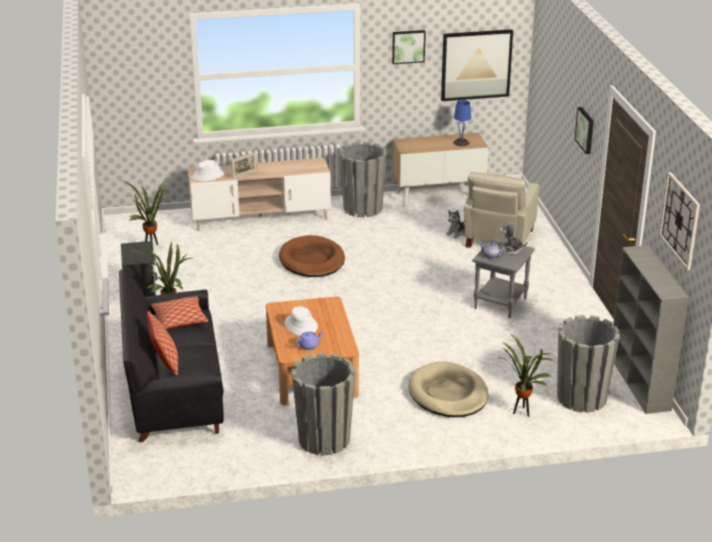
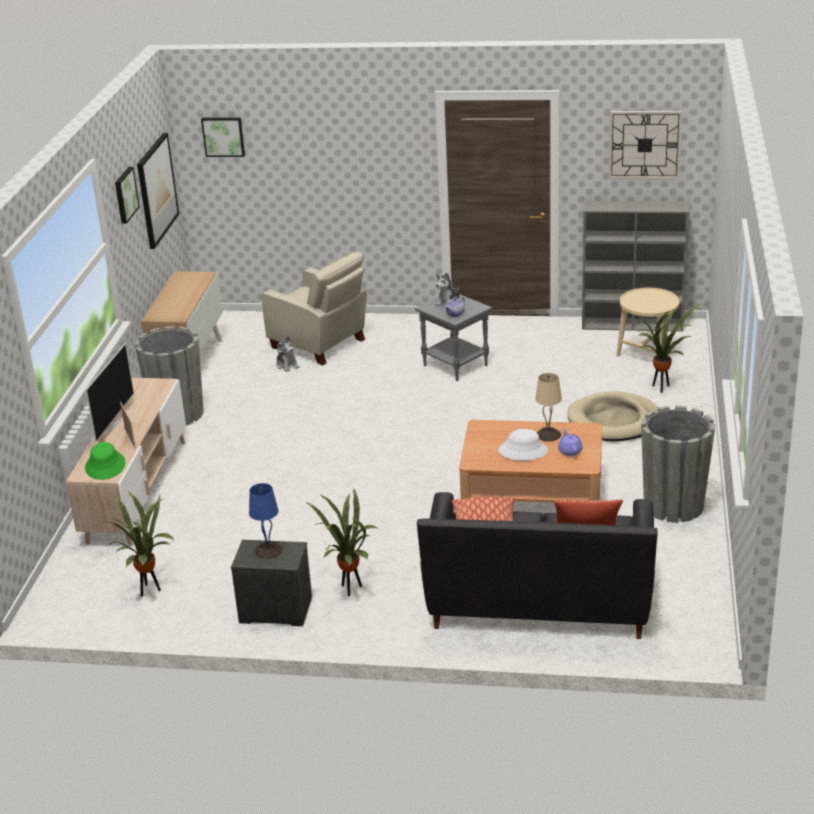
camera: 70 degrees left, 0 degrees up
white hat [192,160,225,181] -> green hat [85,442,125,480]
brown dog bed [279,235,345,277] -> none
blue table lamp [453,100,471,146] -> blue table lamp moved to [249,483,282,559]
grey planter [557,315,620,413] -> beige side table [616,288,680,357]
picture [574,107,594,154] -> picture moved to [201,117,245,157]
none -> television [86,343,134,442]
none -> beige table lamp [535,373,562,442]

